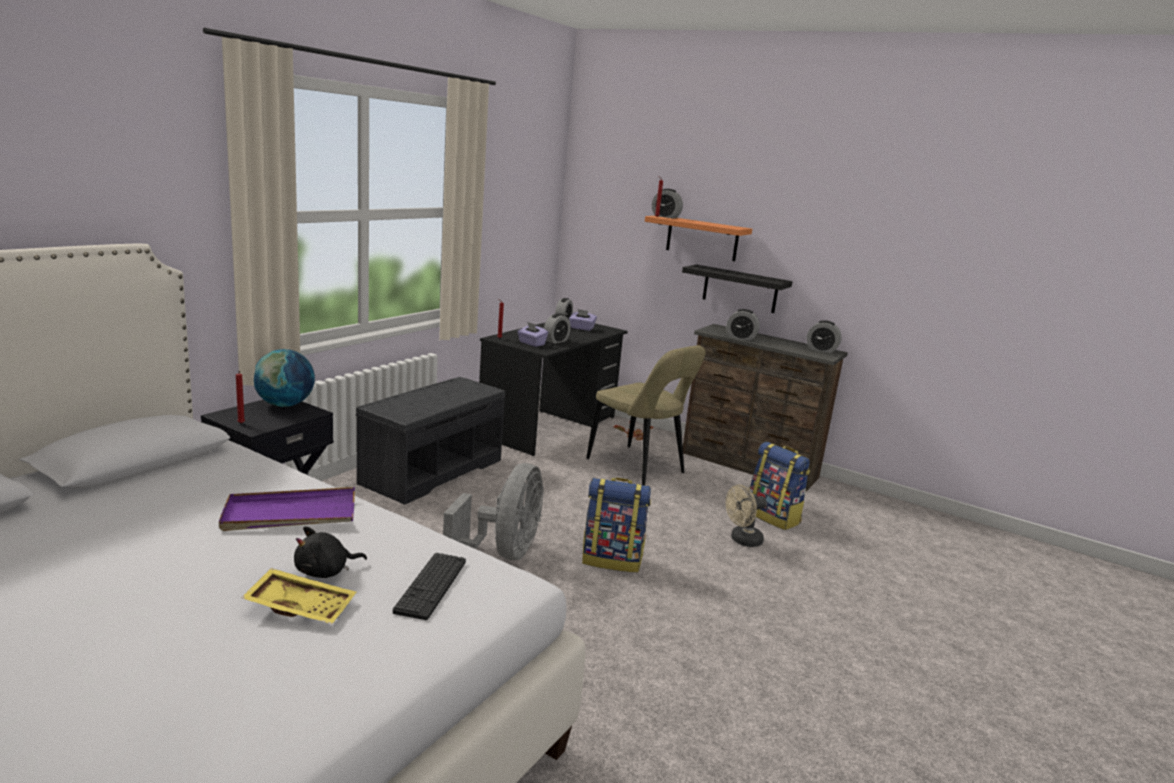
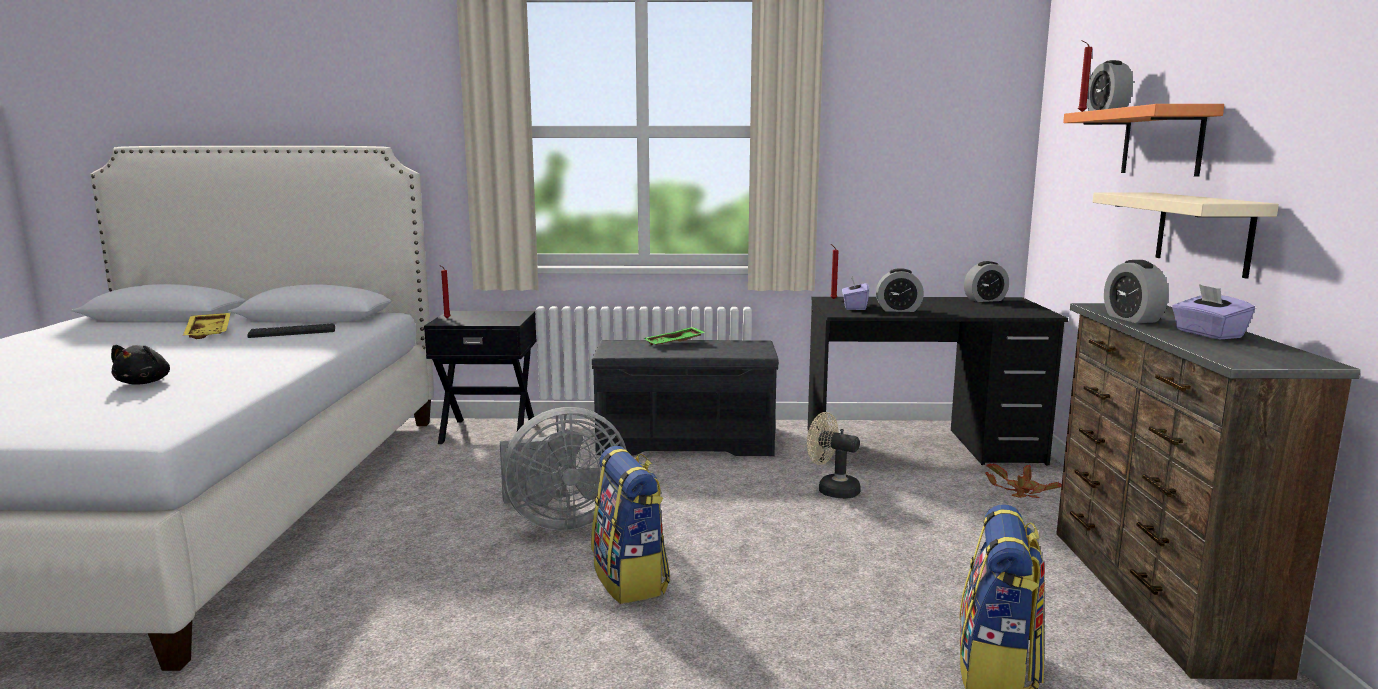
camera: 60 degrees right, 5 degrees down
purple tray [219,487,355,531] -> none
yellow tray [241,568,356,624] -> yellow tray moved to [183,313,231,339]
globe [254,349,315,407] -> none
black plush toy [294,527,367,578] -> black plush toy turned 120 degrees counterclockwise [111,345,170,384]
keyboard [393,553,466,620] -> keyboard moved to [247,324,335,338]
purple tissue box [569,309,597,331] -> purple tissue box moved to [1172,284,1255,340]
beige chair [586,345,706,485] -> none
black shelf [682,265,793,313] -> beige shelf [1093,192,1279,279]
beige fan [726,485,767,547] -> beige fan moved to [807,412,861,499]
alarm clock [806,320,842,353] -> none
none -> green tray [643,327,705,345]

